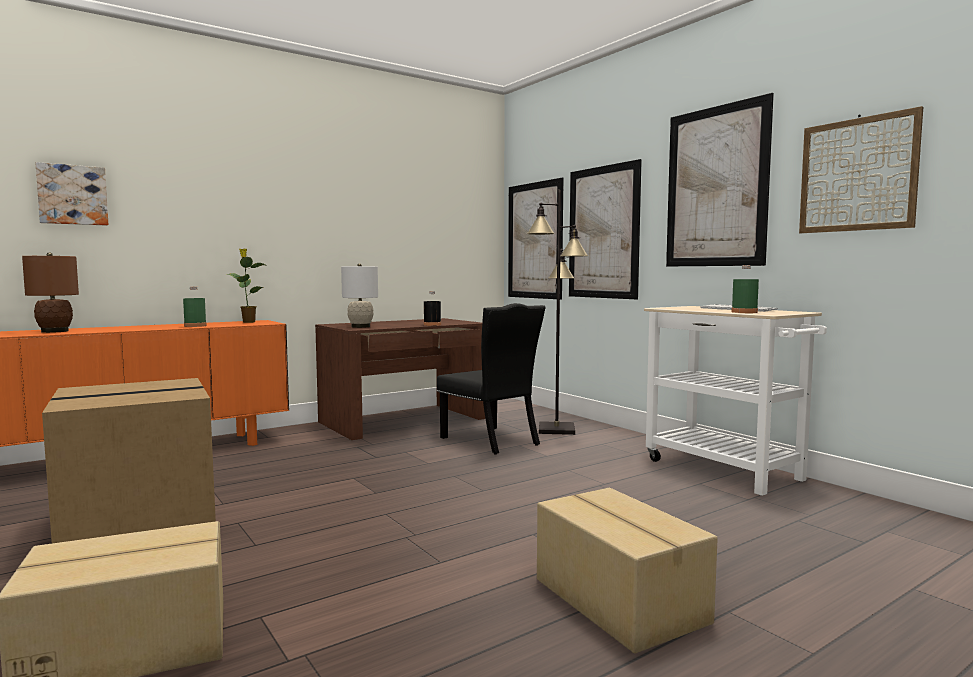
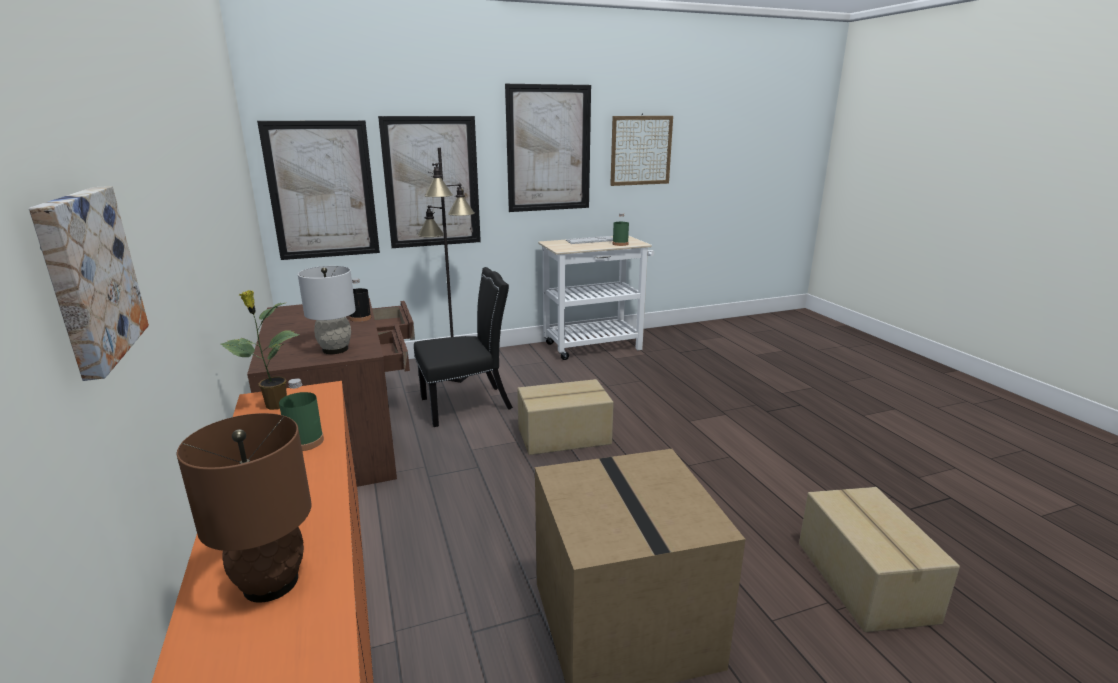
camera: 75 degrees left, 15 degrees up
cardboard box [537,488,718,654] -> cardboard box moved to [517,379,614,455]

